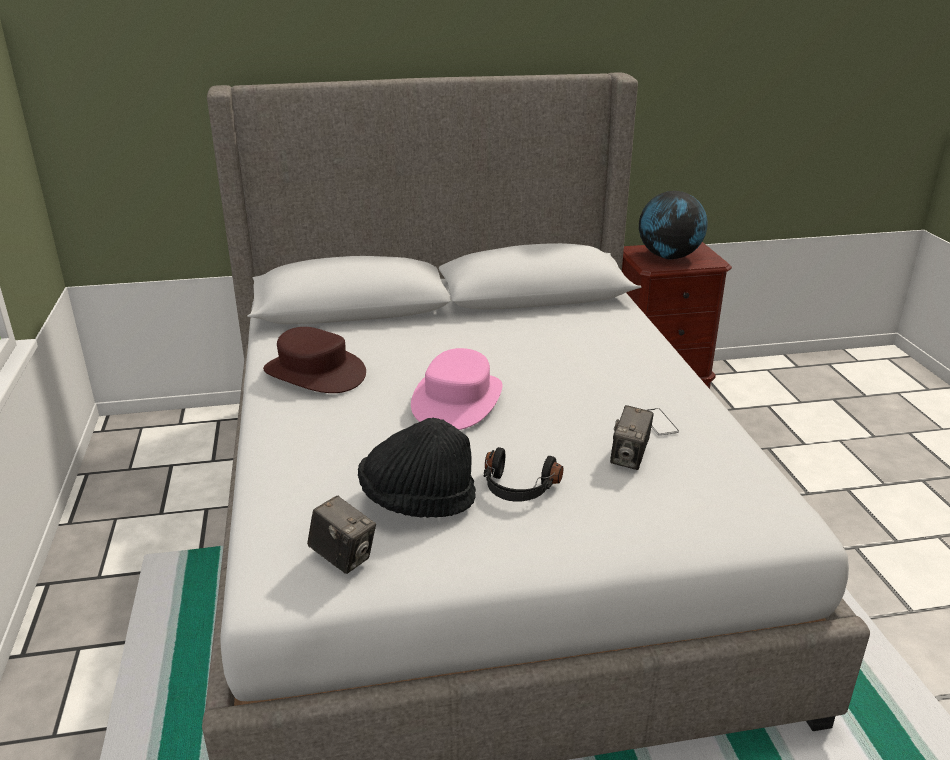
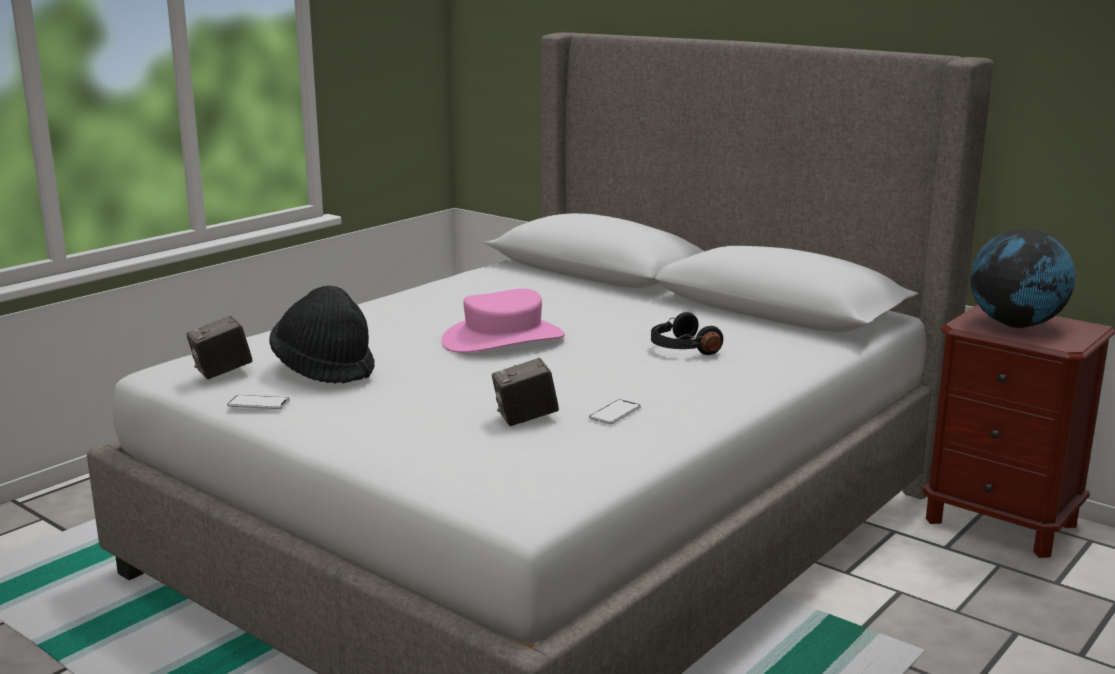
camera: 50 degrees right, 10 degrees down
brown hat [263,327,366,393] -> none
camera [307,496,376,574] -> camera turned 60 degrees clockwise [186,316,252,379]
black headphones [484,447,563,502] -> black headphones moved to [651,312,723,355]
none -> phone [227,395,290,409]

